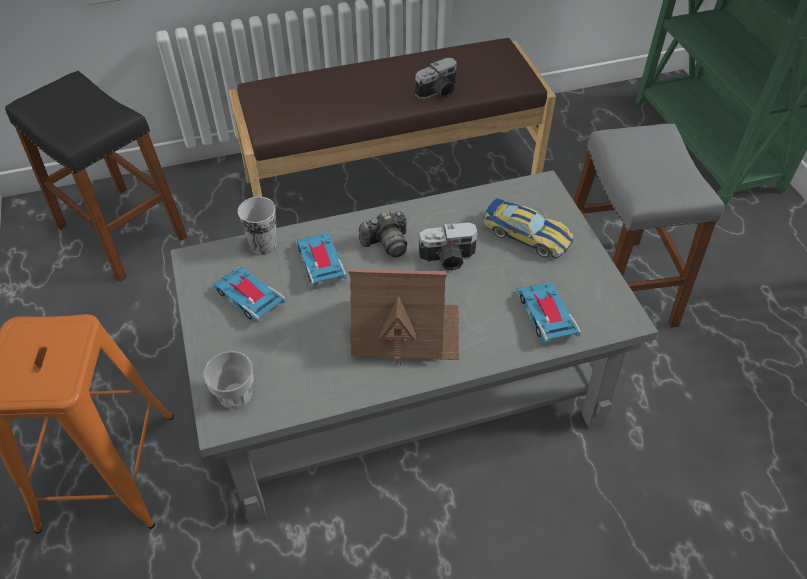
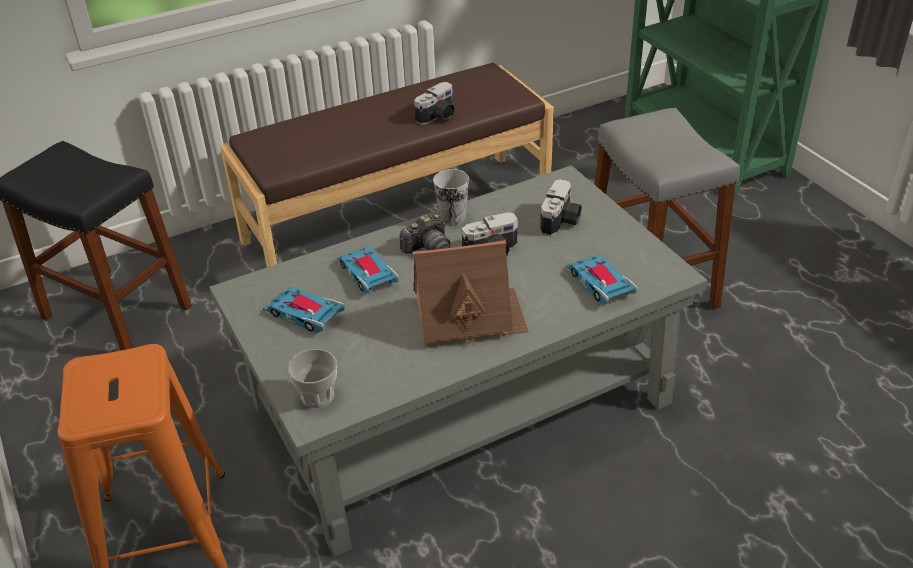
camera: 10 degrees left, 10 degrees down
cup [238,197,277,255] -> cup moved to [433,169,469,226]
toy car [483,198,573,258] -> camera [540,179,582,236]

